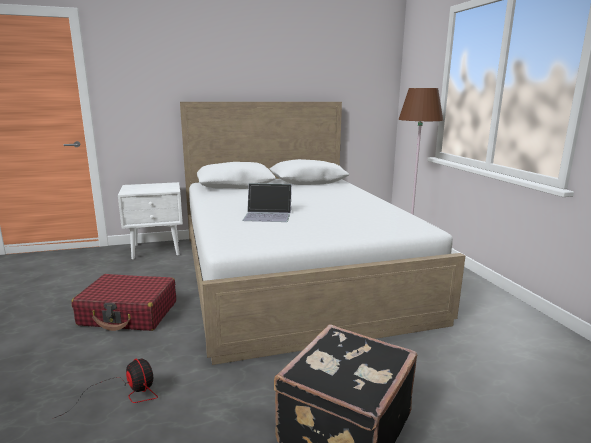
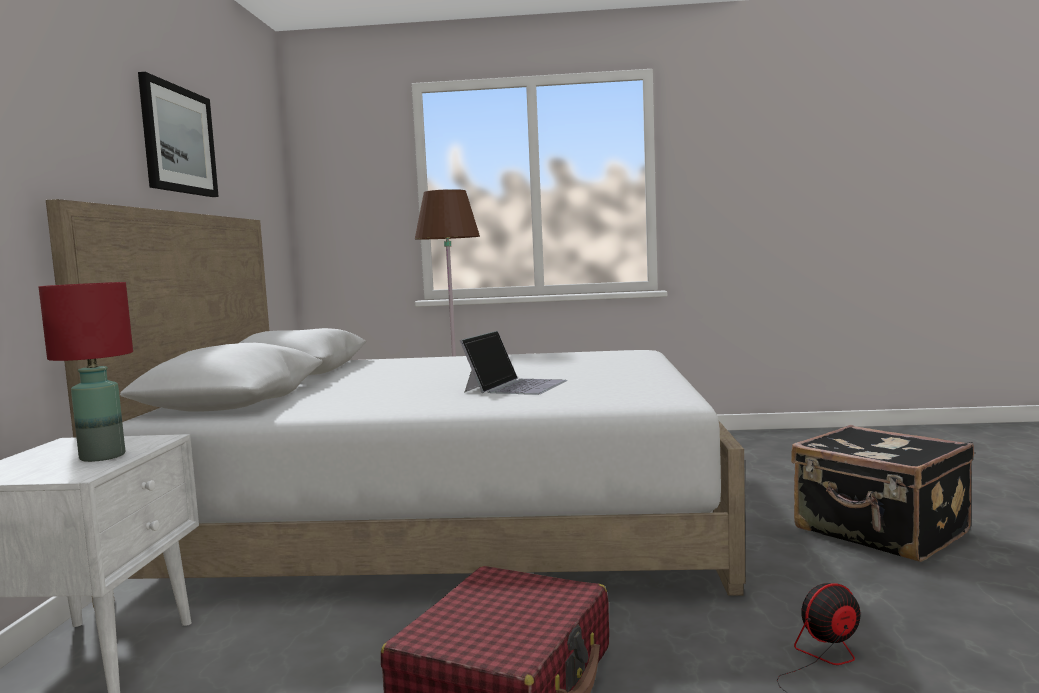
camera: 70 degrees left, 10 degrees down
none -> red table lamp [39,282,133,462]
none -> picture [138,72,219,197]

